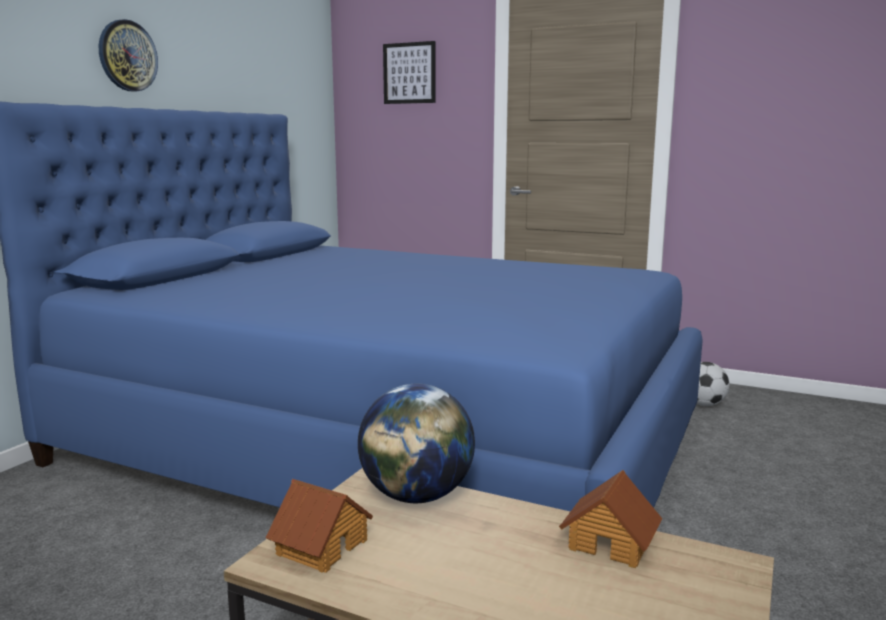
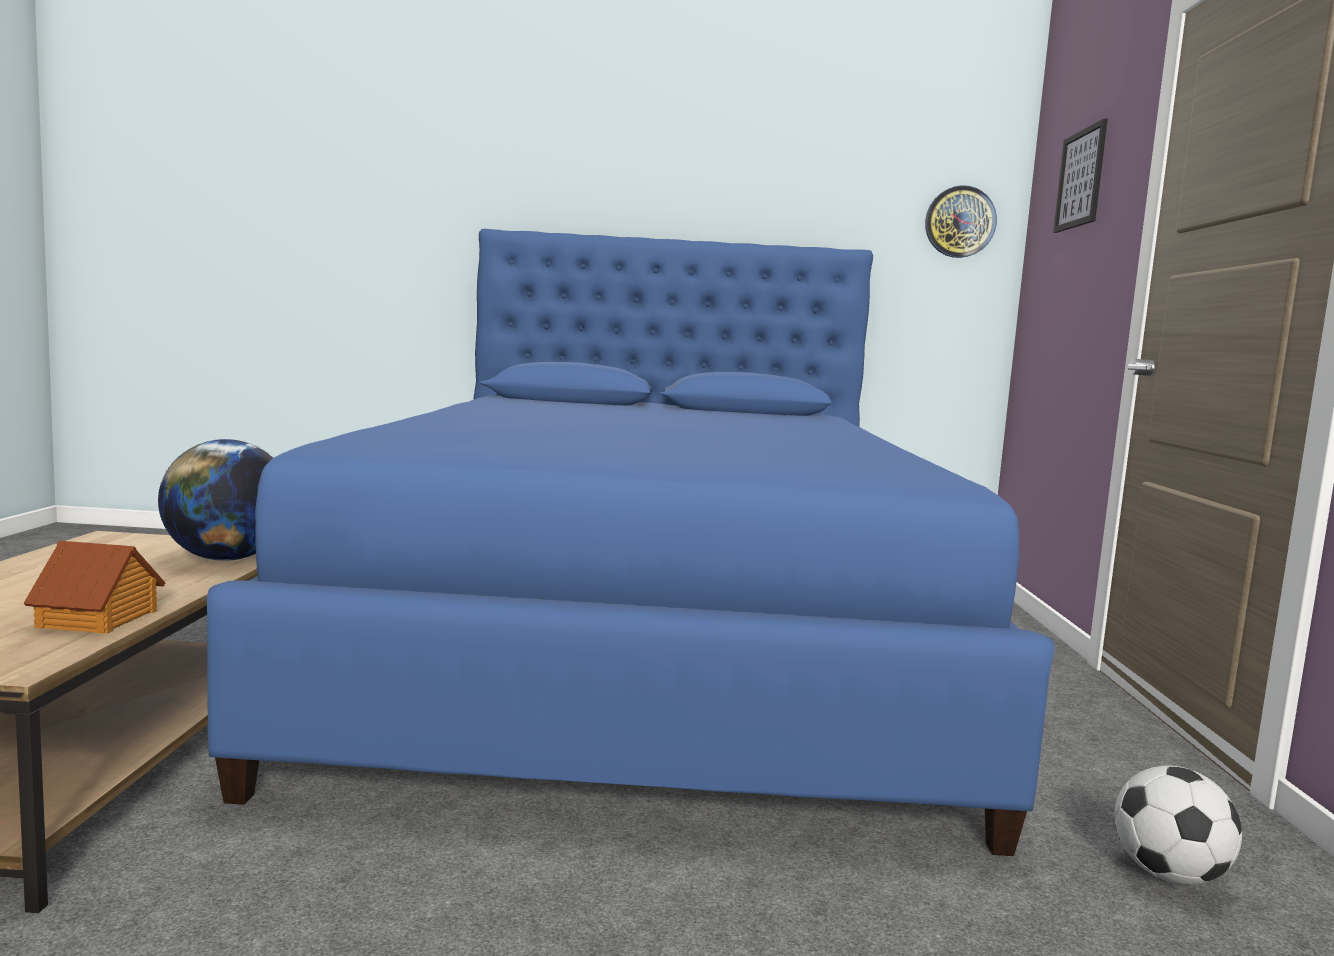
camera: 65 degrees right, 5 degrees down
wall clock [99,19,158,92] -> wall clock moved to [925,185,997,258]
toy house [266,479,373,573] -> none

